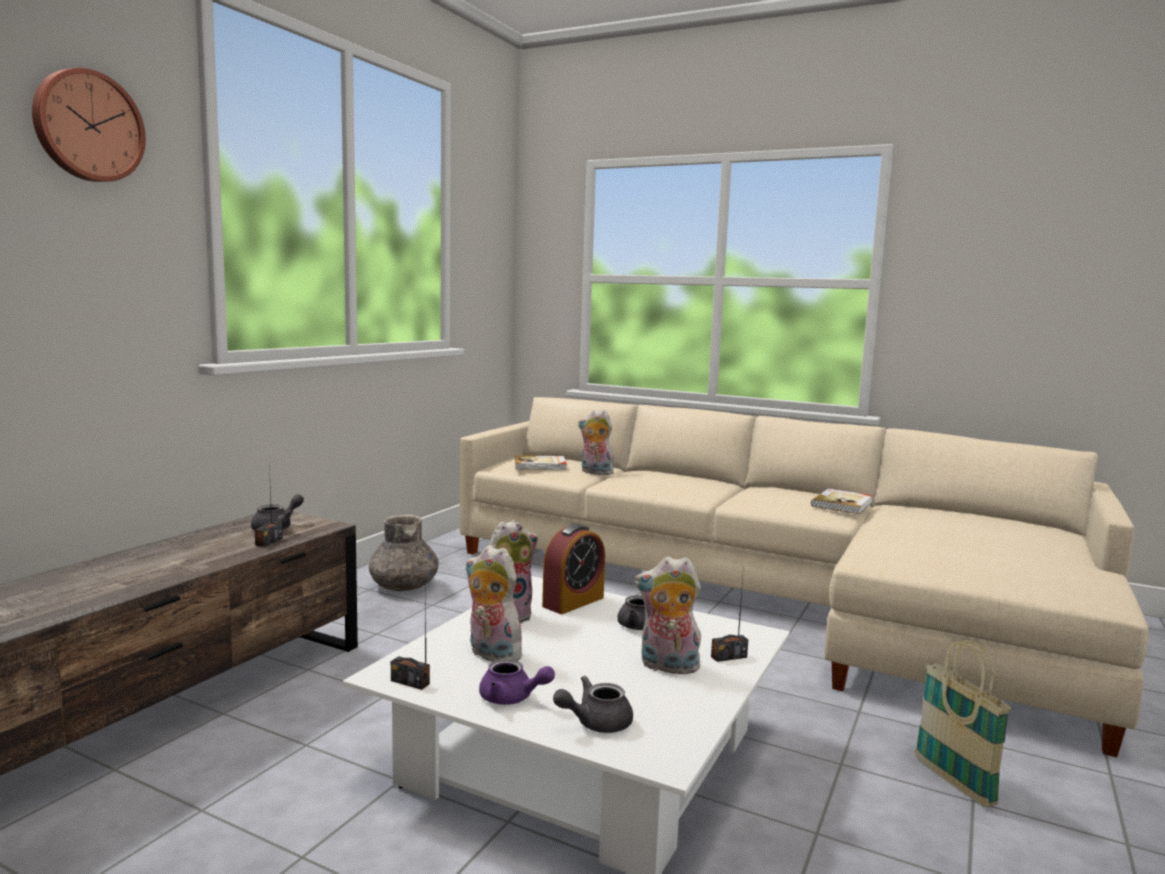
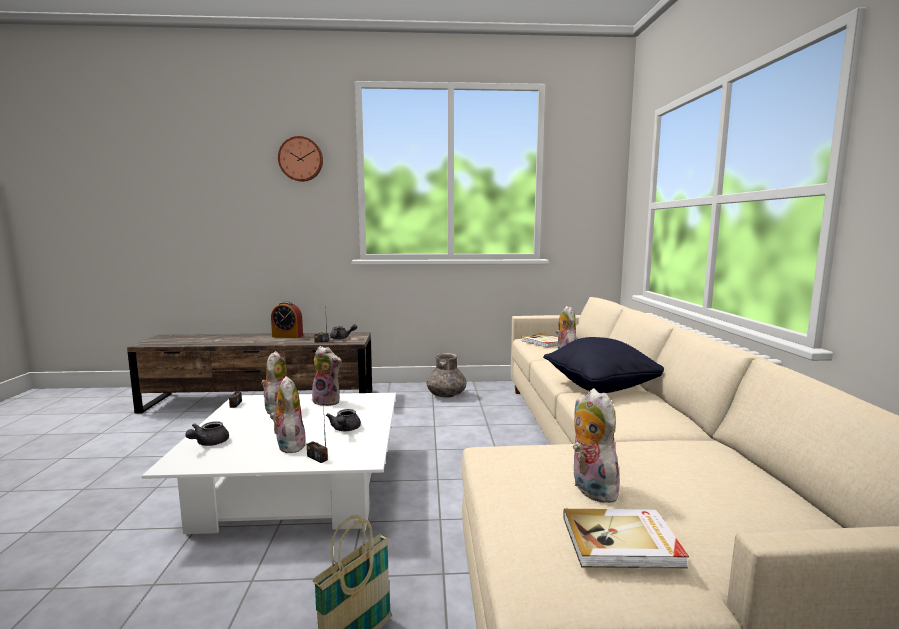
camera: 60 degrees right, 0 degrees up
purple teapot [479,659,555,705] -> none
alarm clock [542,524,605,614] -> alarm clock moved to [271,301,303,338]
grey teapot [553,676,633,733] -> grey teapot turned 105 degrees counterclockwise [185,421,229,446]
book [811,489,873,514] -> book moved to [563,509,689,569]
none -> black pillow [543,337,664,393]
none -> plush toy [573,388,620,503]

